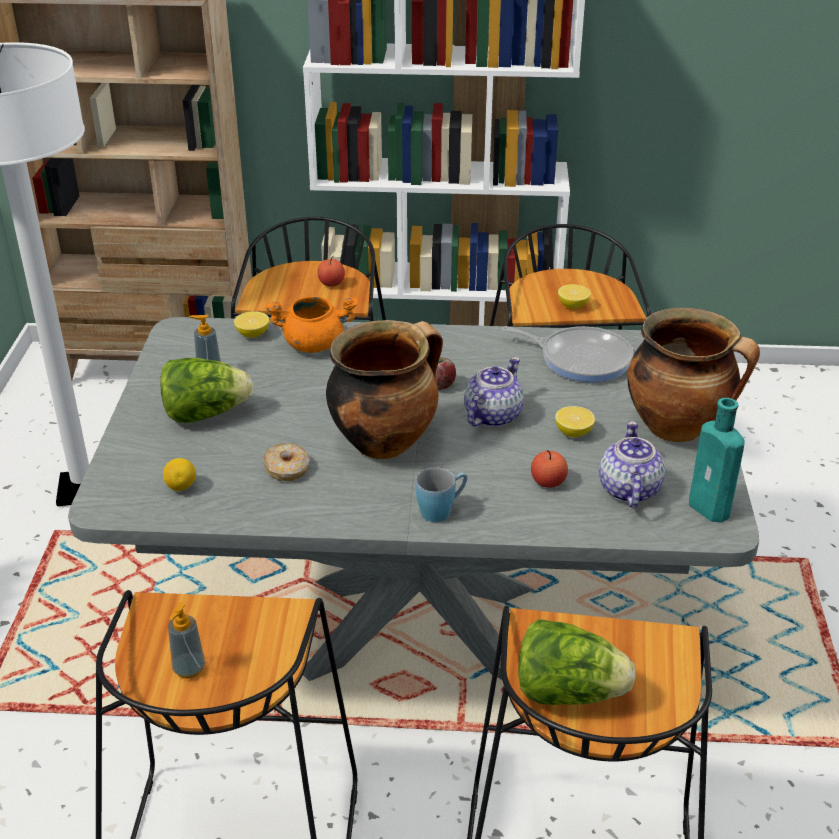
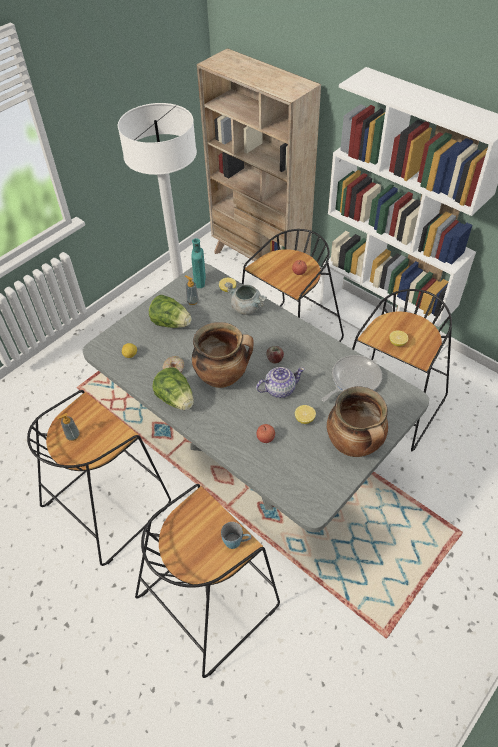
camera: 40 degrees right, 15 degrees up
orange cooking pot [266,296,358,353] -> grey cooking pot [225,282,267,315]
blue mug [416,467,467,522] -> blue mug moved to [221,522,251,549]
frying pan [502,326,634,382] -> frying pan turned 105 degrees counterclockwise [321,355,382,402]
lettuce [518,619,636,705] -> lettuce moved to [152,367,194,410]
teapot [599,421,666,508] -> none
turquoise bottle [689,398,745,522] -> turquoise bottle moved to [191,238,206,288]

